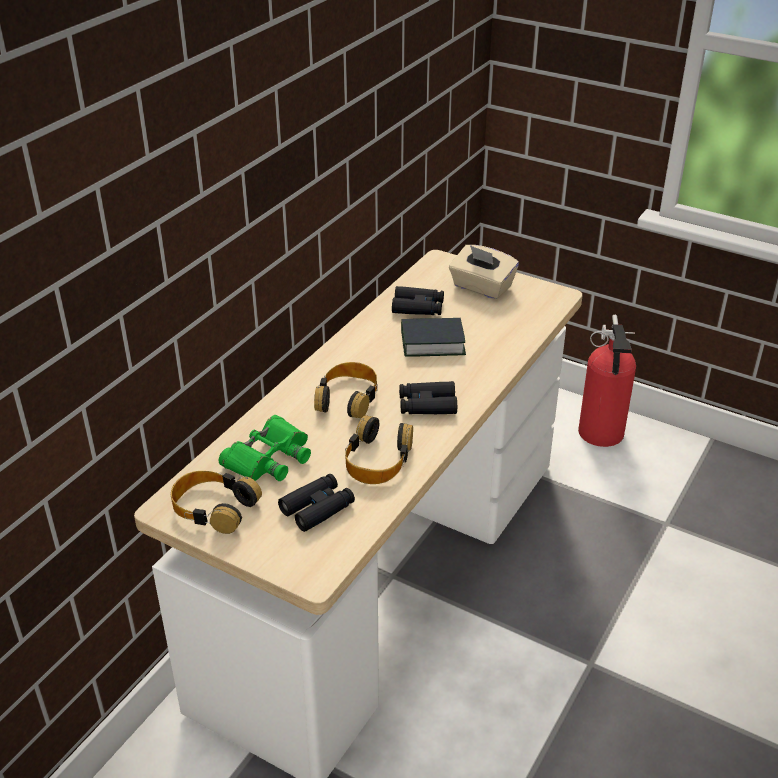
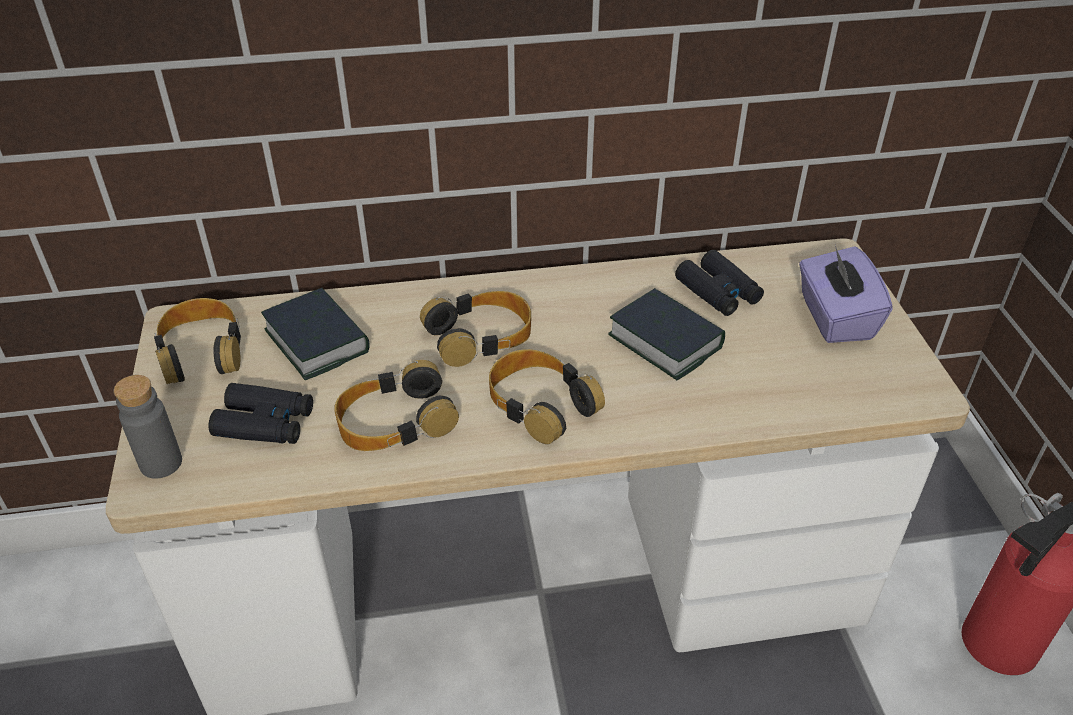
camera: 50 degrees right, 5 degrees up
green binoculars [219,415,311,481] -> book [261,288,370,380]
black binoculars [399,381,457,414] -> headphones [489,349,605,444]
beige tissue box [449,245,519,300] -> purple tissue box [799,245,893,343]
none -> grey bottle [113,375,182,479]

